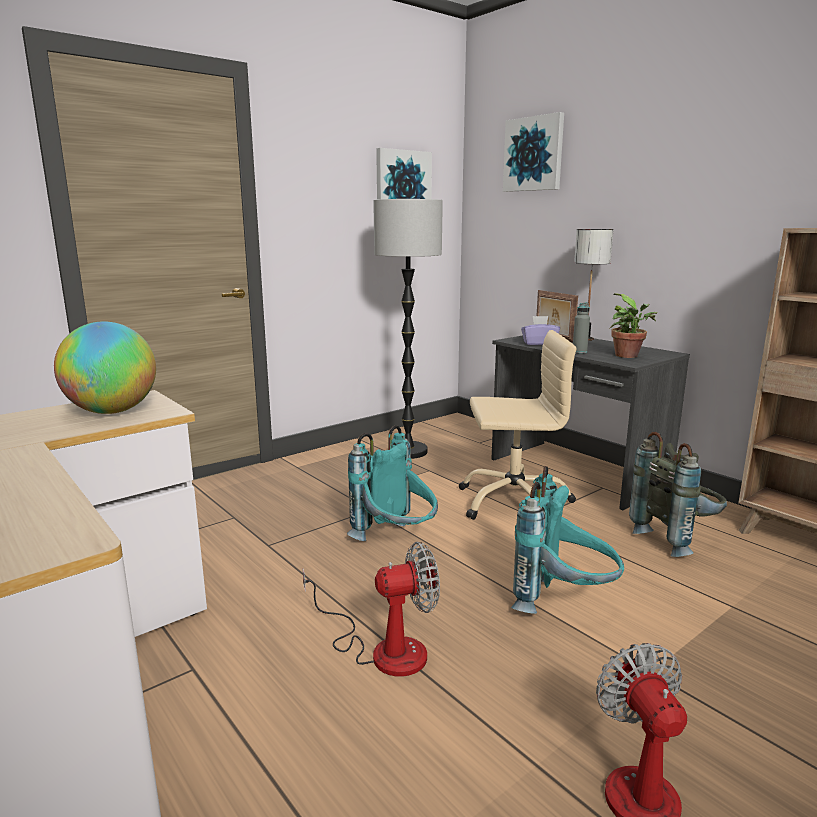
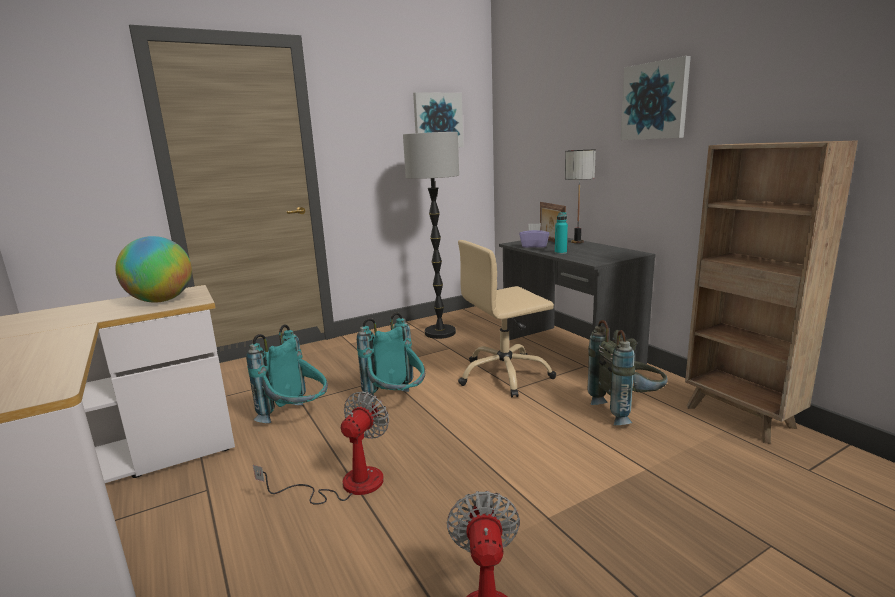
camera: 10 degrees right, 0 degrees up
fan [303,542,440,677] -> fan turned 60 degrees counterclockwise [253,391,389,505]
beige office chair [459,330,577,520] -> beige office chair turned 150 degrees clockwise [458,240,556,397]
picture [503,112,564,192] -> picture moved to [620,56,691,140]
turquoise backpack [511,466,624,614] -> turquoise backpack moved to [246,324,328,423]
grey bottle [573,302,590,353] -> turquoise bottle [555,212,568,254]
potted plant [609,293,657,358] -> none

